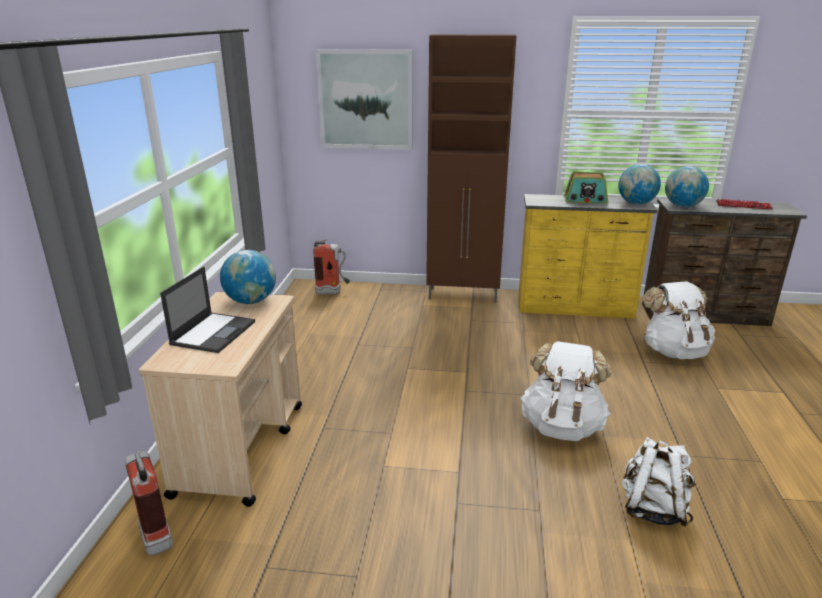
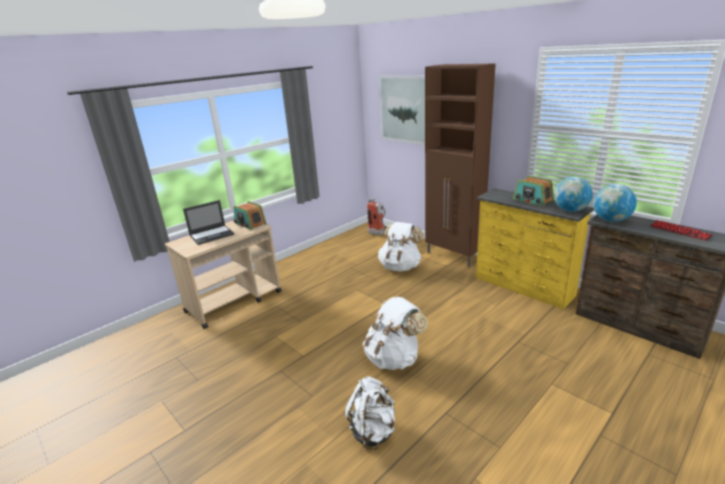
camera: 40 degrees right, 0 degrees up
fire extinguisher [125,451,173,556] -> none
globe [220,250,276,304] -> radio [233,201,267,230]
white backpack [643,281,715,359] -> white backpack moved to [378,222,424,271]

